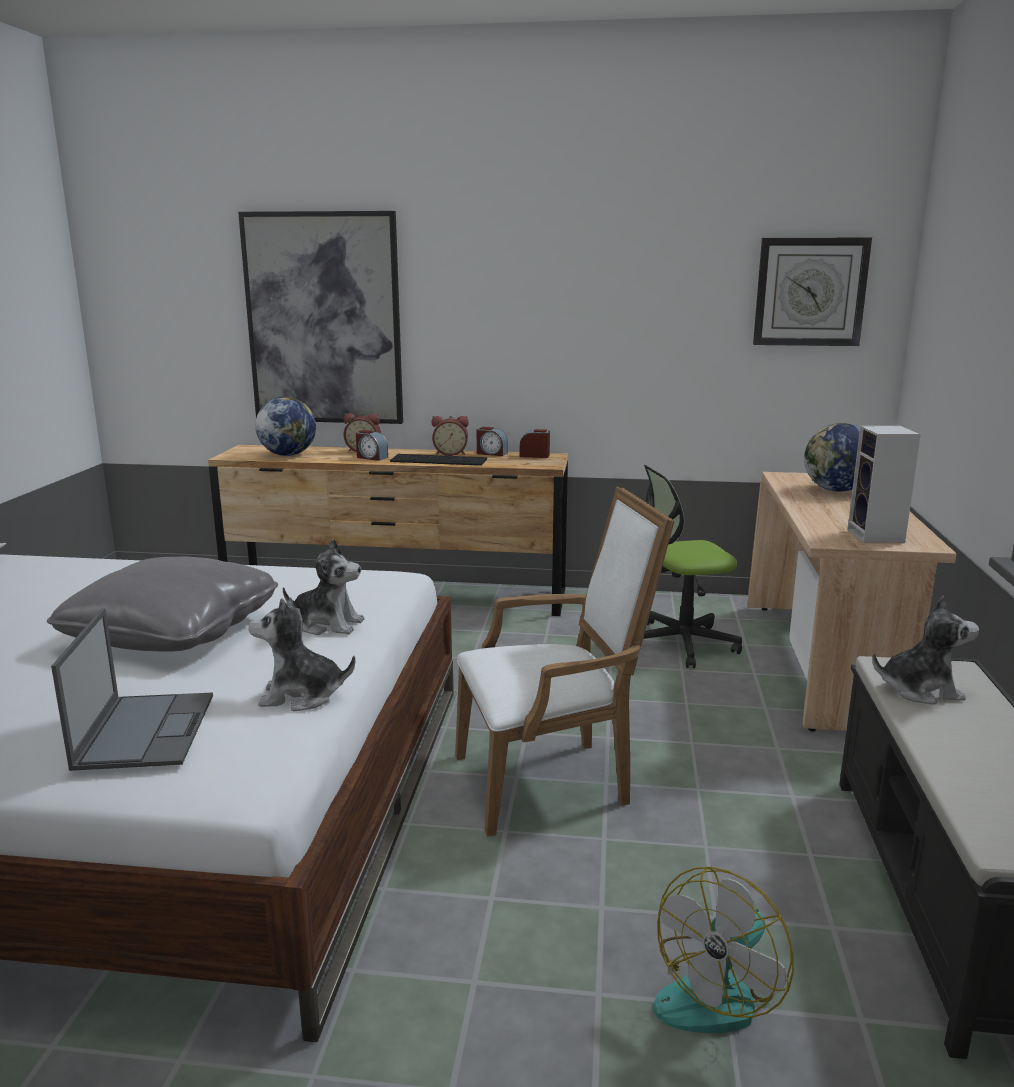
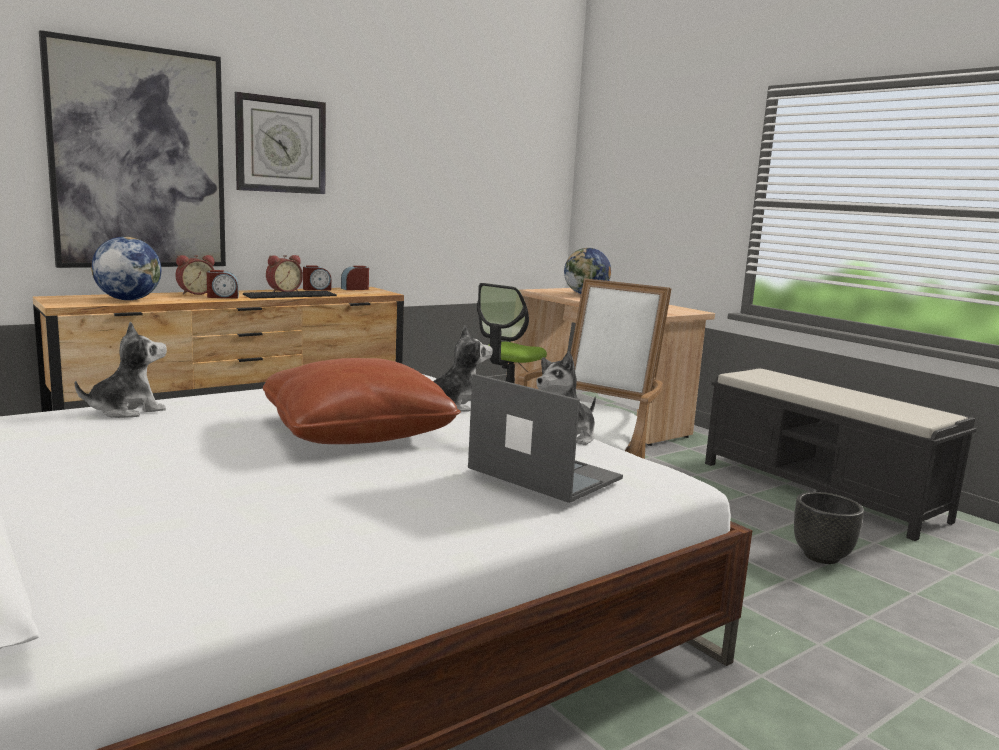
camera: 45 degrees left, 5 degrees down
grey pillow [47,557,278,652] -> brown pillow [263,358,461,444]
fan [653,867,794,1033] -> black planter [794,492,864,564]
wall clock [753,238,872,346] -> wall clock moved to [235,92,326,194]
speaker [848,426,921,543] -> none
plush toy [872,596,979,705] -> plush toy moved to [75,322,167,418]

